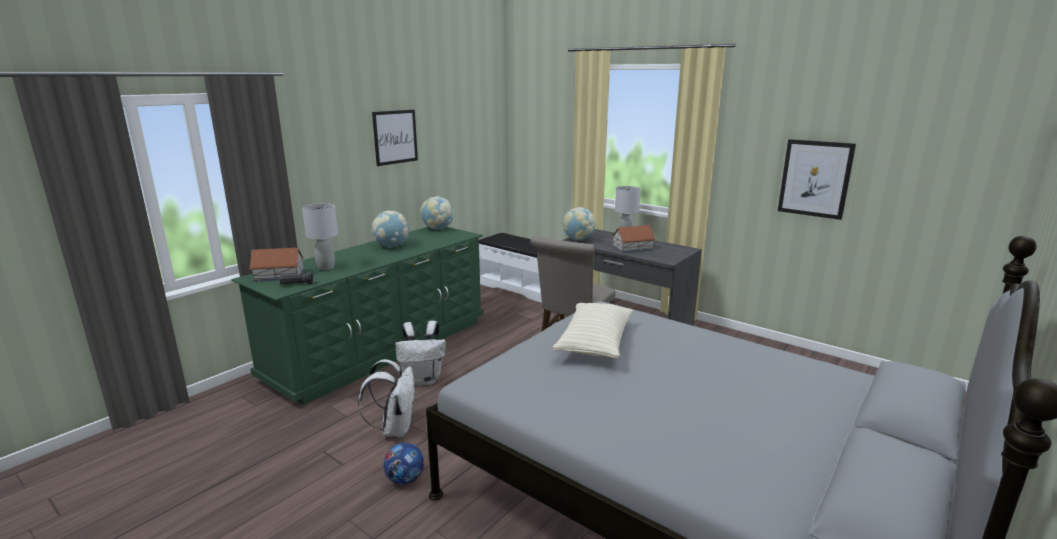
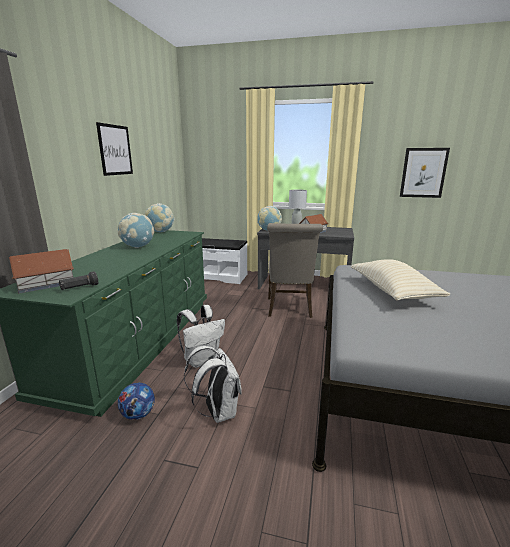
camera: 25 degrees left, 0 degrees up
grey table lamp [302,203,338,270] -> none
football [383,443,424,484] -> football moved to [118,383,155,420]

